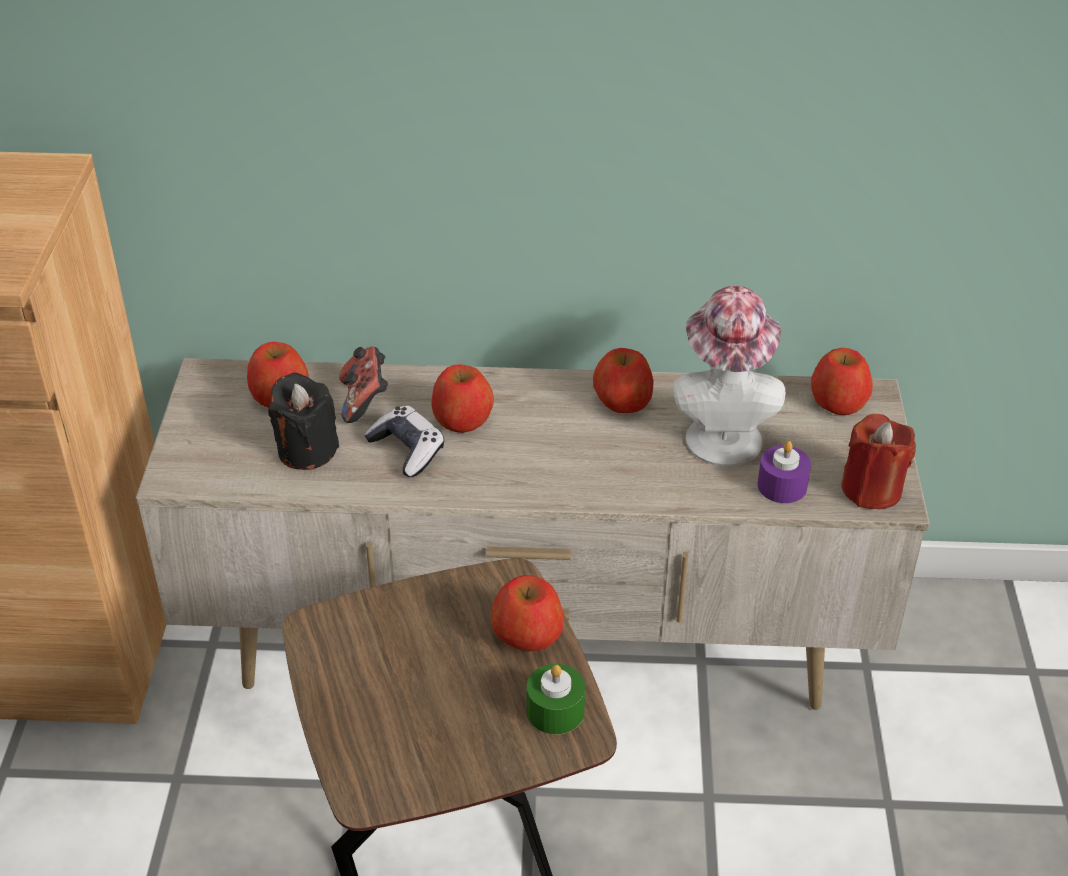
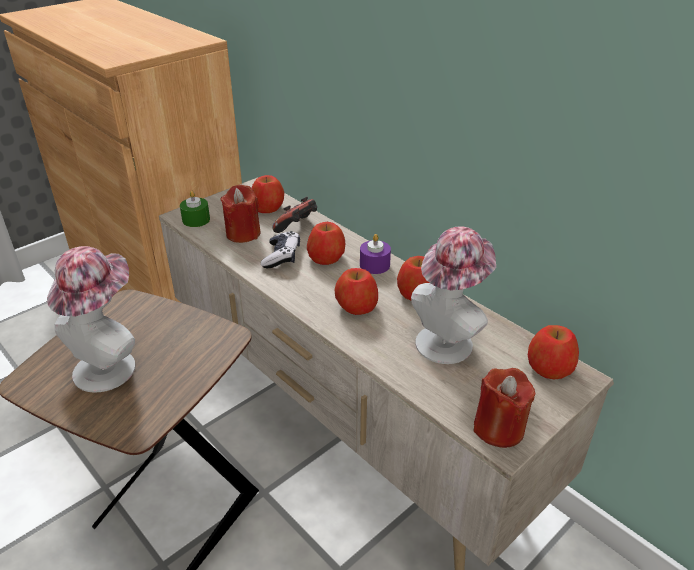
camera: 45 degrees right, 5 degrees down
black candle [268,372,339,470] -> red candle [221,184,261,243]
apple [491,575,563,651] -> apple moved to [334,268,378,315]
green candle [527,664,585,734] -> green candle moved to [180,191,210,227]
purple candle [757,441,811,503] -> purple candle moved to [360,234,391,274]
none -> hat [47,246,136,392]

